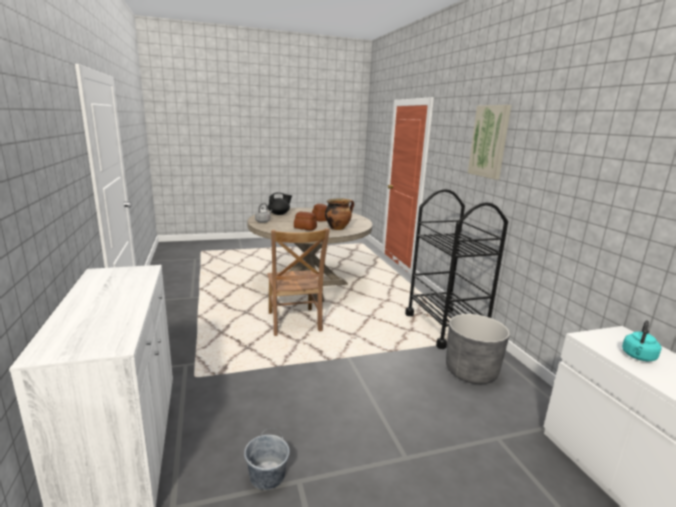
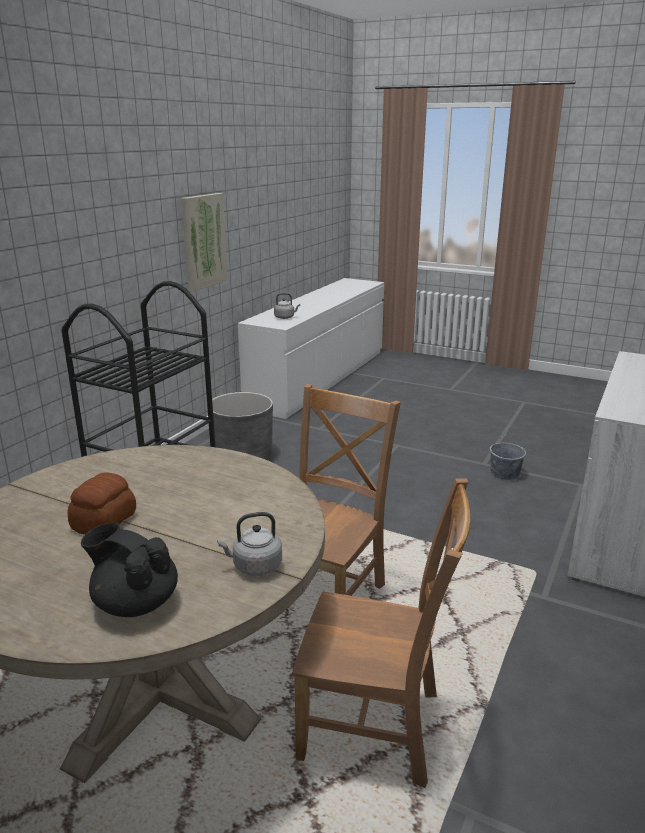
camera: 135 degrees left, 5 degrees up
bread [294,211,317,231] -> none
cooking pot [325,199,354,230] -> none
picture [468,105,511,180] -> picture moved to [181,193,228,292]
turquoise kettle [622,320,661,361] -> grey kettle [274,293,300,319]
none -> brown chair [292,478,471,788]

